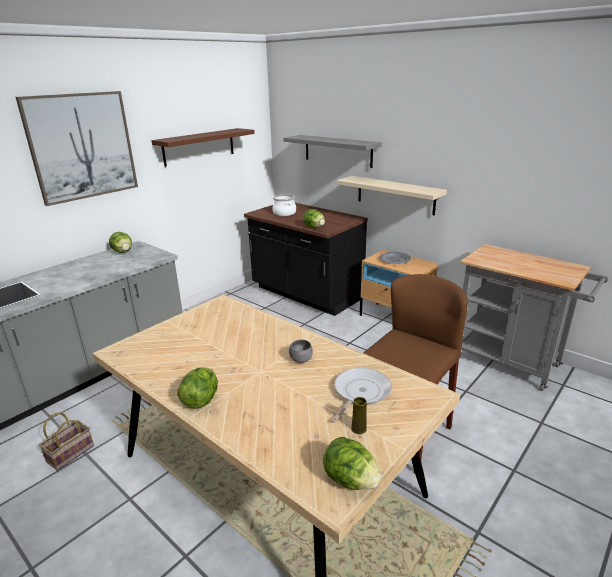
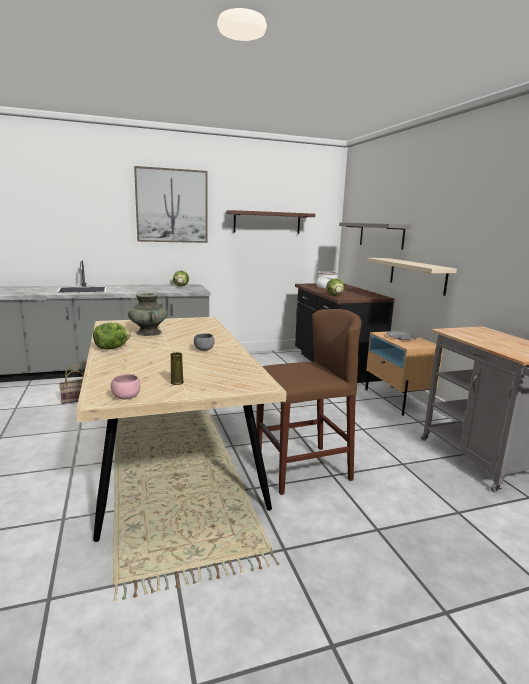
camera: 30 degrees right, 10 degrees down
lettuce [323,437,381,490] -> pink bowl [111,374,141,399]
frying pan [331,368,392,423] -> none
none -> turquoise vase [128,293,167,336]

